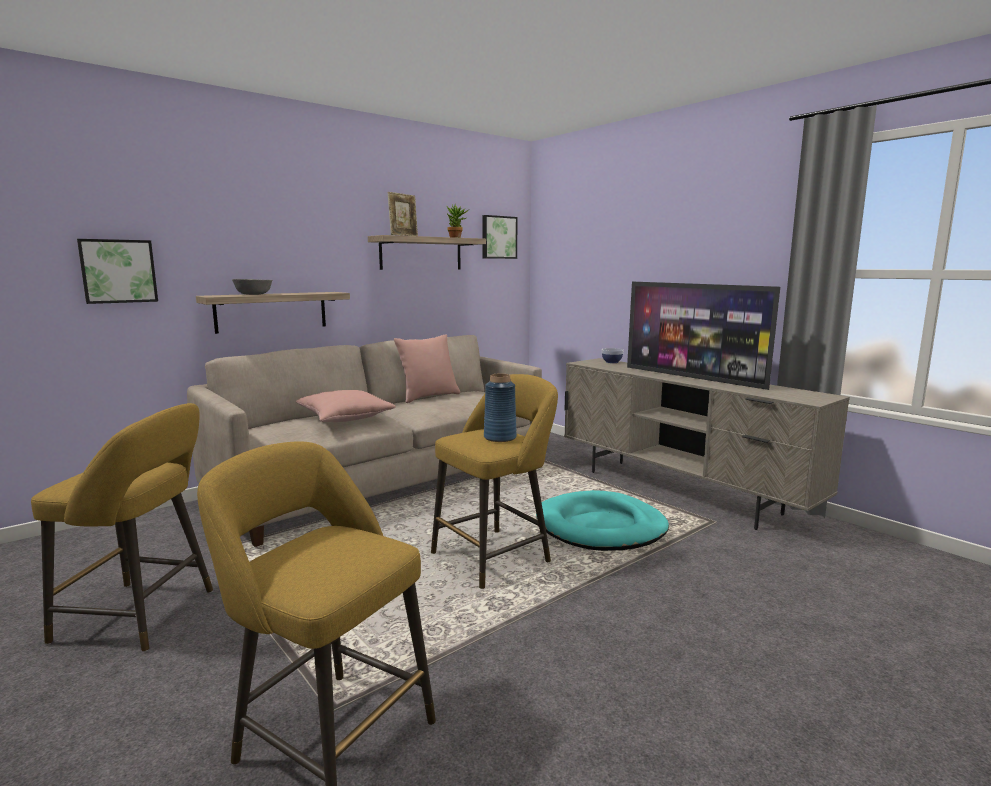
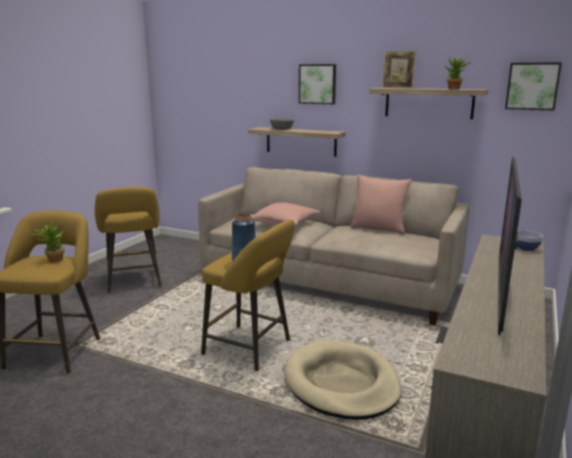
camera: 65 degrees right, 5 degrees up
picture [77,239,158,304] -> picture moved to [299,64,336,104]
turquoise dog bed [536,490,669,551] -> beige dog bed [284,340,402,420]
none -> potted plant [33,222,64,262]

